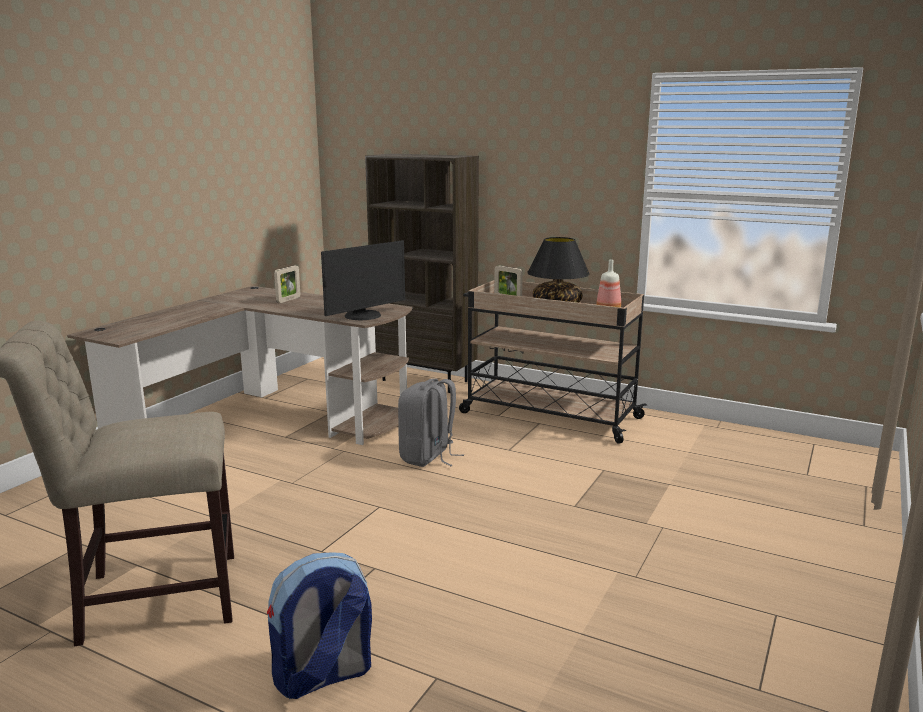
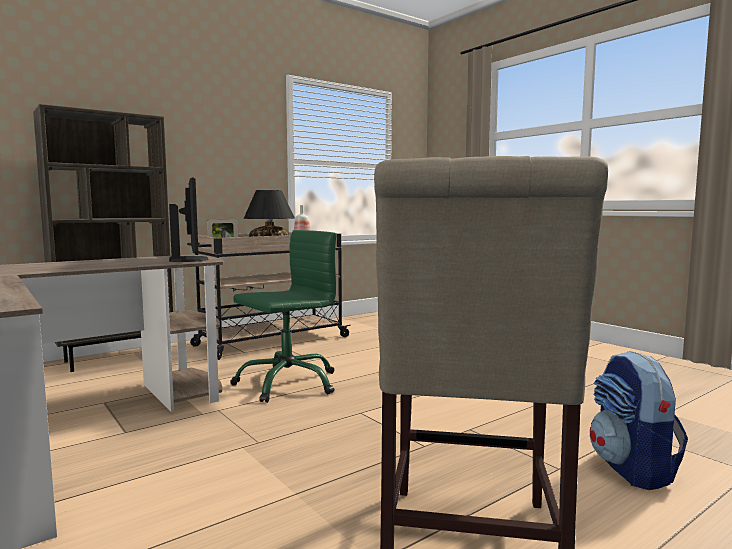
camera: 65 degrees left, 10 degrees down
picture frame [274,265,300,303] -> none
grey backpack [398,378,464,467] -> green office chair [230,230,337,403]

